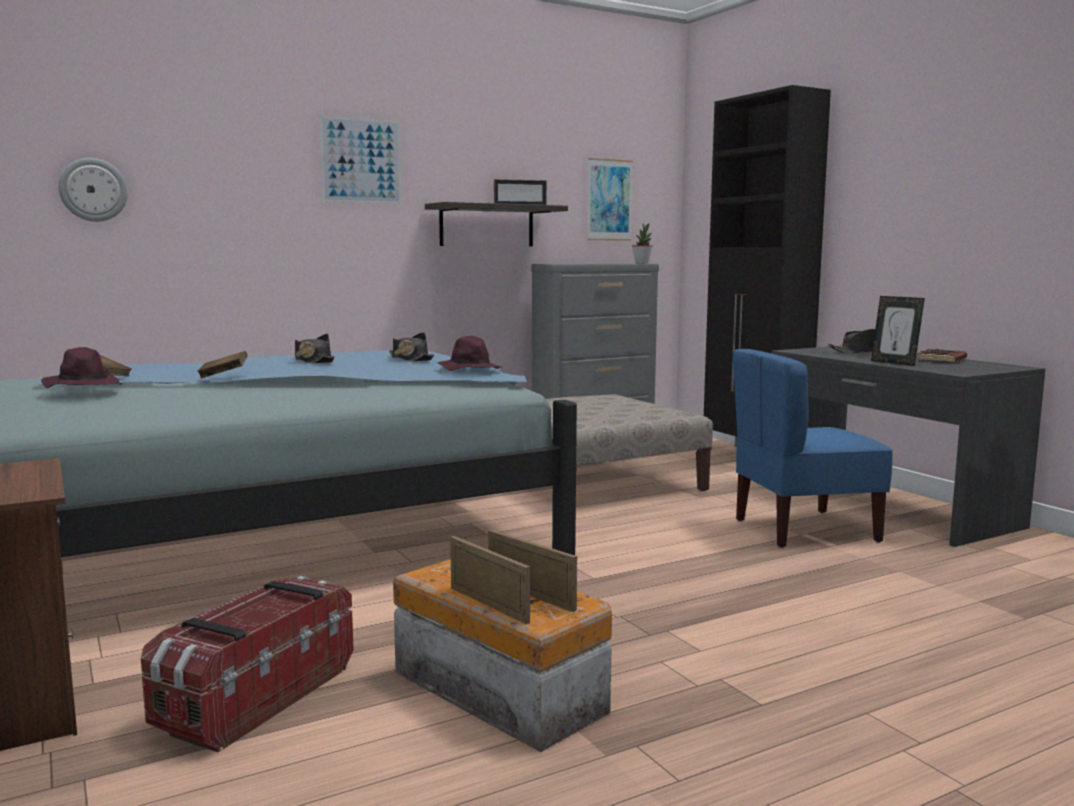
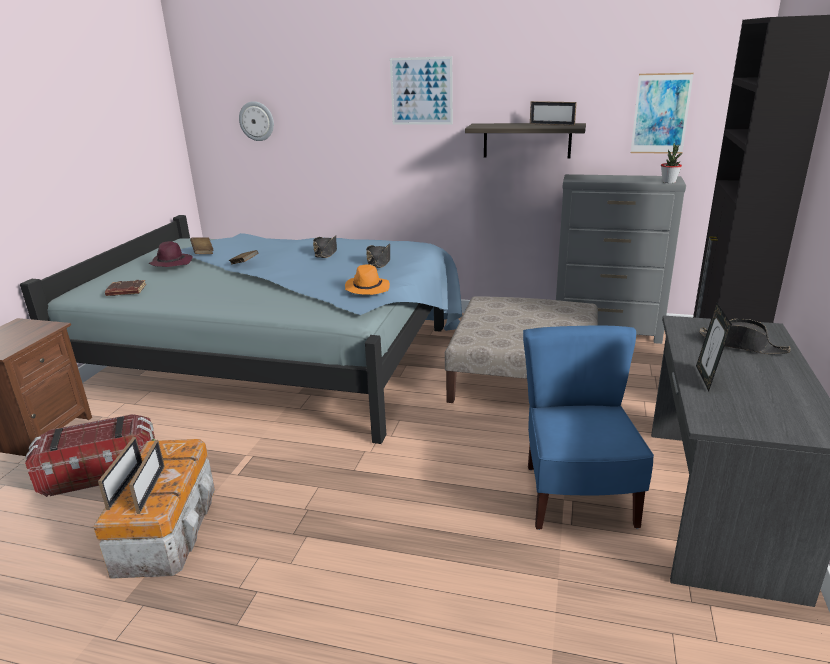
camera: 45 degrees right, 15 degrees up
purple hat [437,336,502,371] -> orange hat [345,264,390,295]
blue chair [732,349,893,548] -> blue chair turned 60 degrees clockwise [523,325,654,530]
brown book [918,348,967,363] -> brown book moved to [105,280,146,296]

